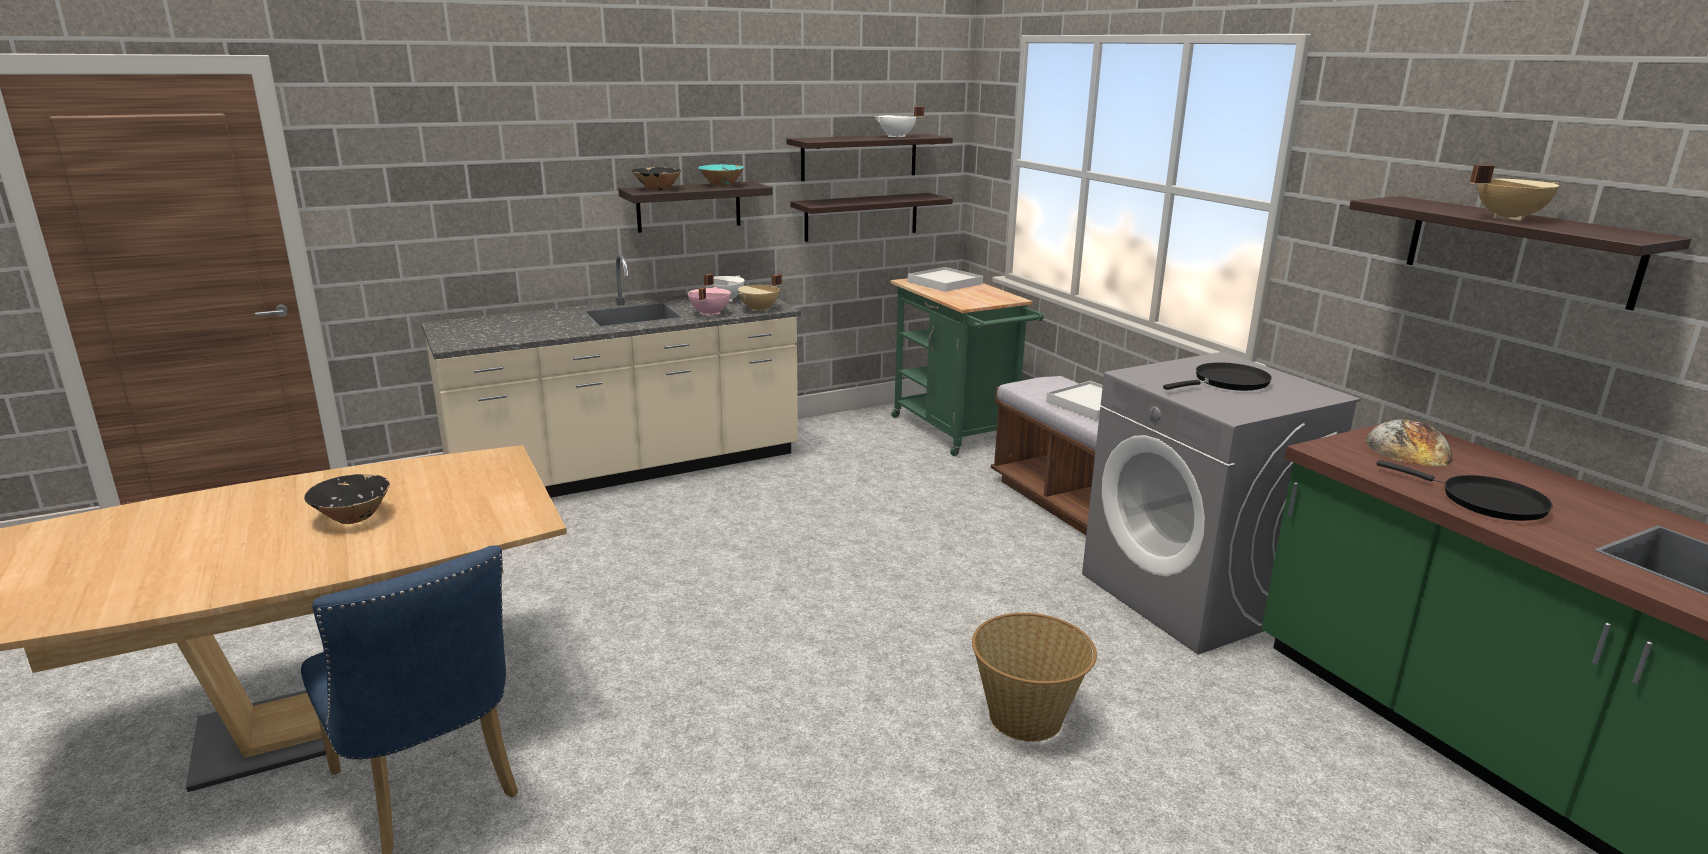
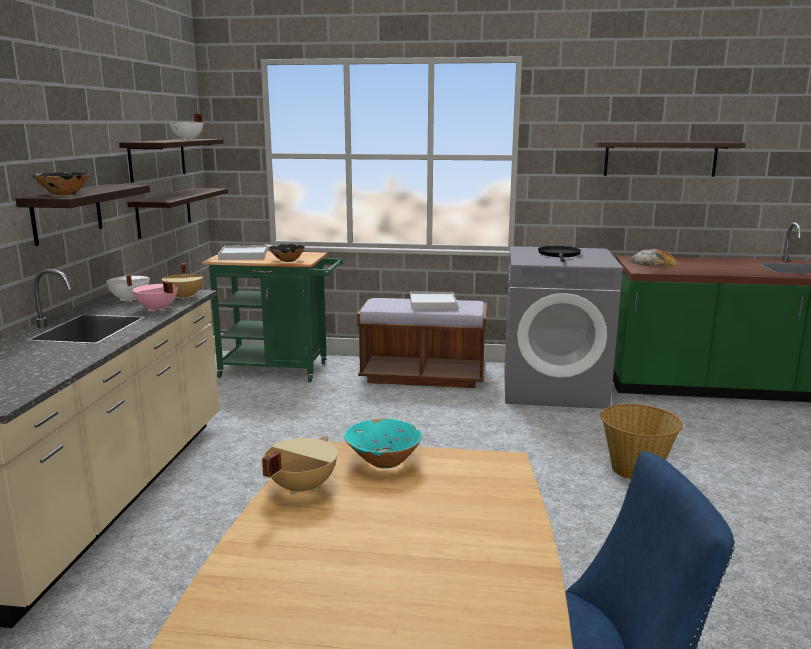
camera: 55 degrees left, 5 degrees down
black bowl [304,474,390,524] -> black bowl moved to [269,244,305,262]
turquoise bowl [698,164,744,187] -> turquoise bowl moved to [344,418,423,468]
black frying pan [1377,460,1553,521] -> none
beige cooking pot [1470,165,1559,221] -> beige cooking pot moved to [262,436,338,495]

